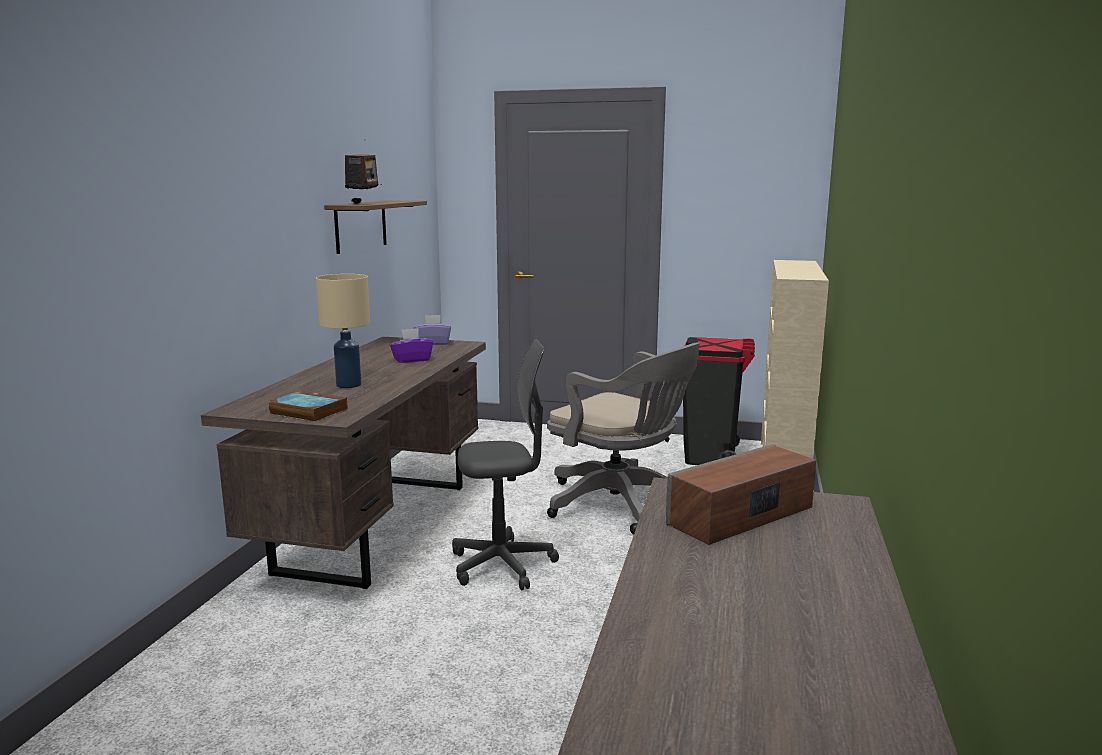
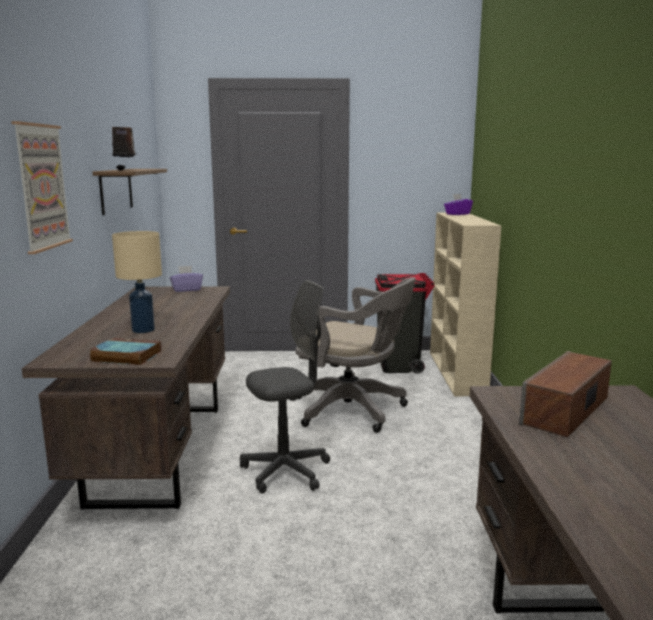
camera: 15 degrees left, 0 degrees up
purple tissue box [390,328,433,363] -> purple tissue box moved to [444,194,473,215]
none -> picture [11,121,73,254]

